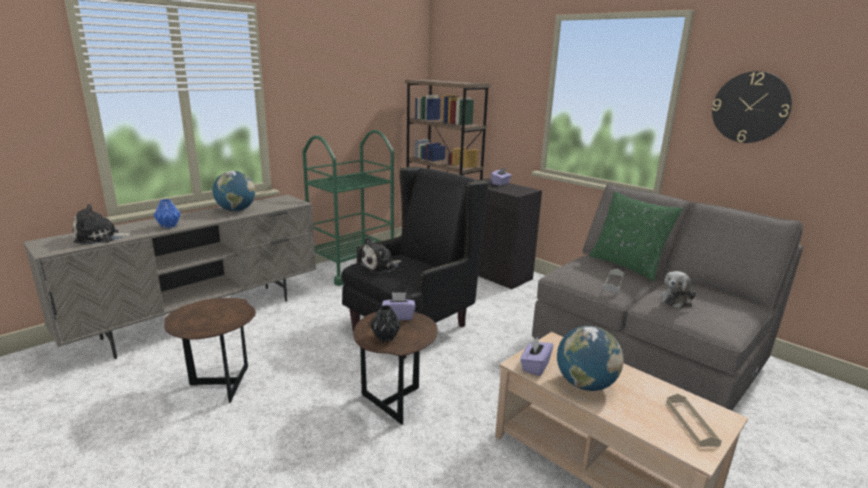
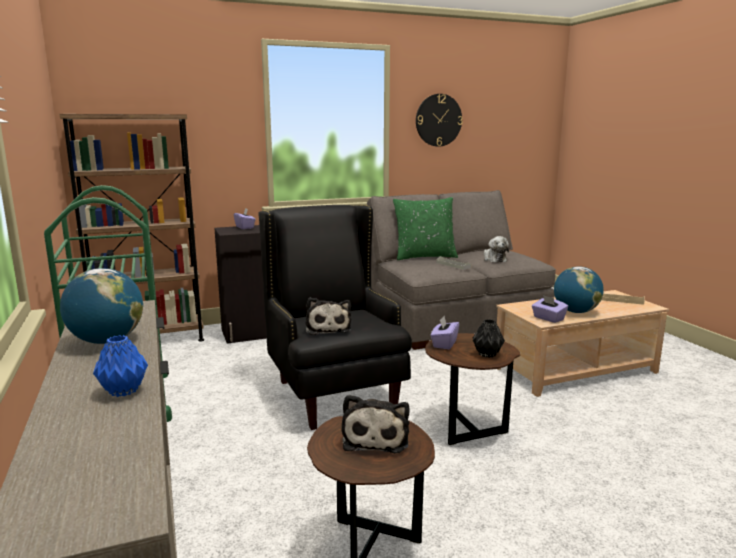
camera: 65 degrees left, 5 degrees down
plush toy [73,204,134,244] -> plush toy moved to [341,395,410,453]

